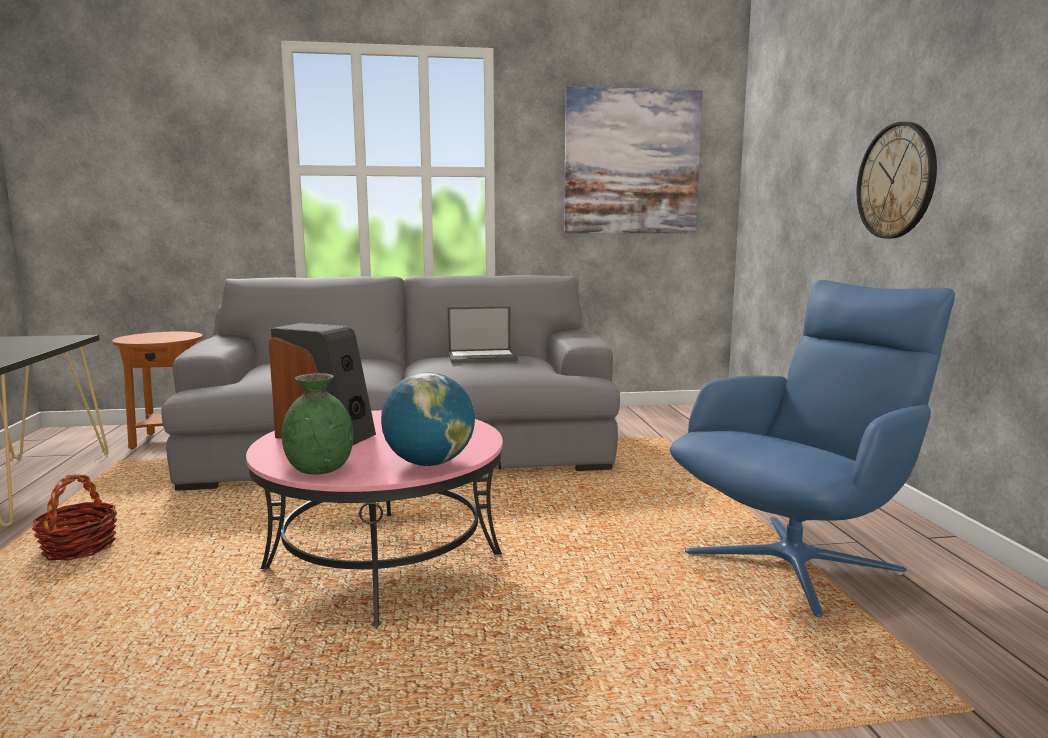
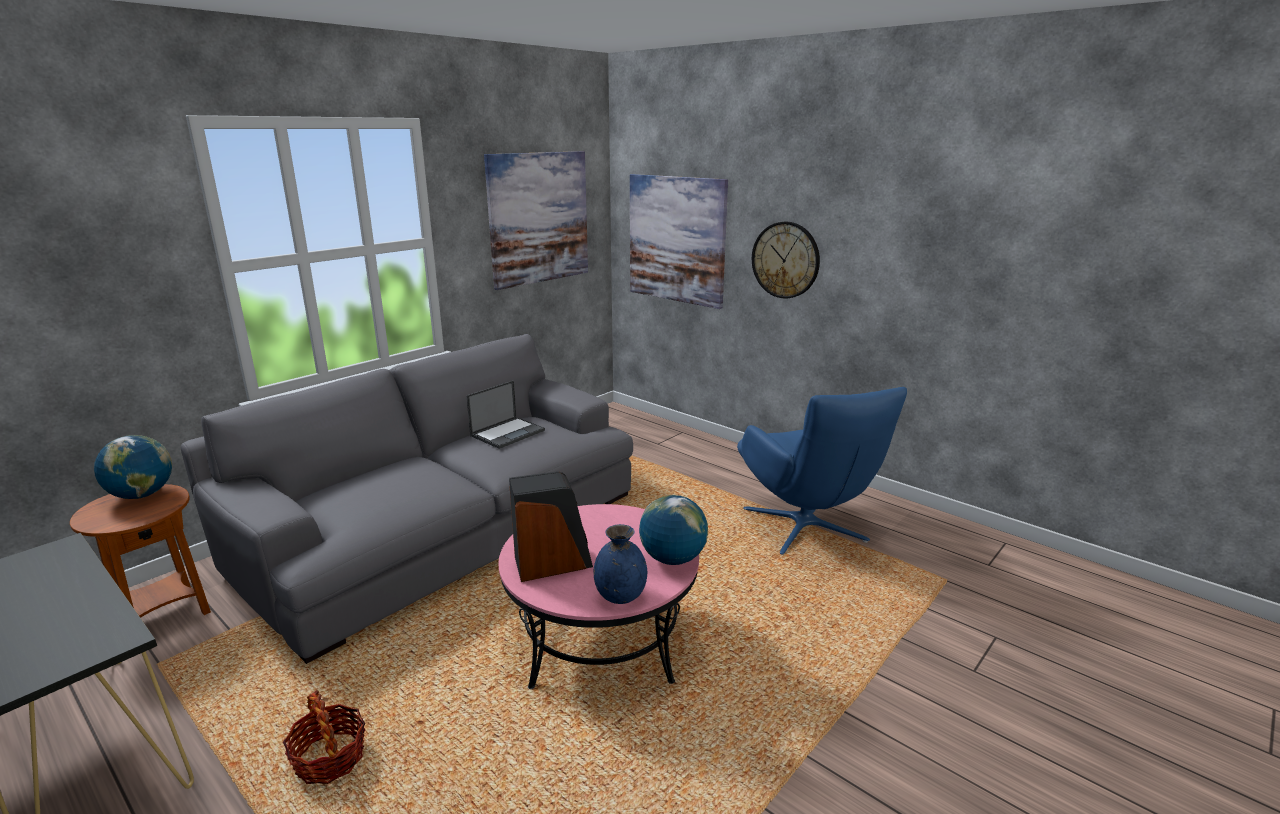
camera: 40 degrees left, 10 degrees up
green vase [282,373,354,474] -> blue vase [594,524,647,604]
blue armchair [670,280,955,617] -> blue armchair turned 150 degrees clockwise [737,387,907,555]
none -> globe [94,435,172,499]
none -> picture [630,174,728,309]

